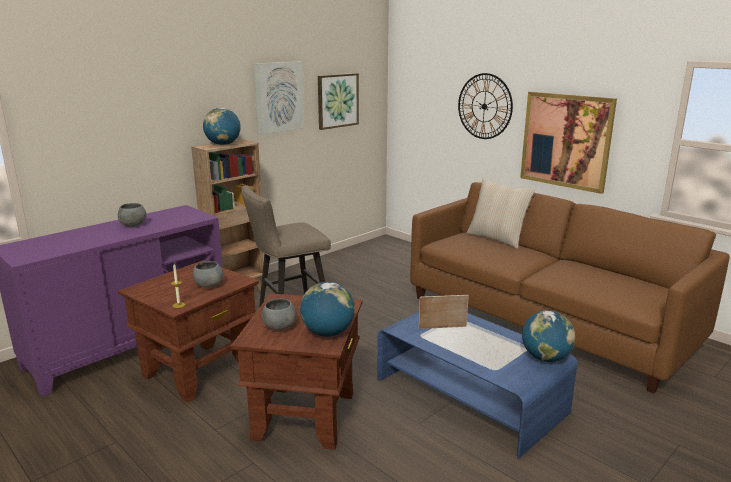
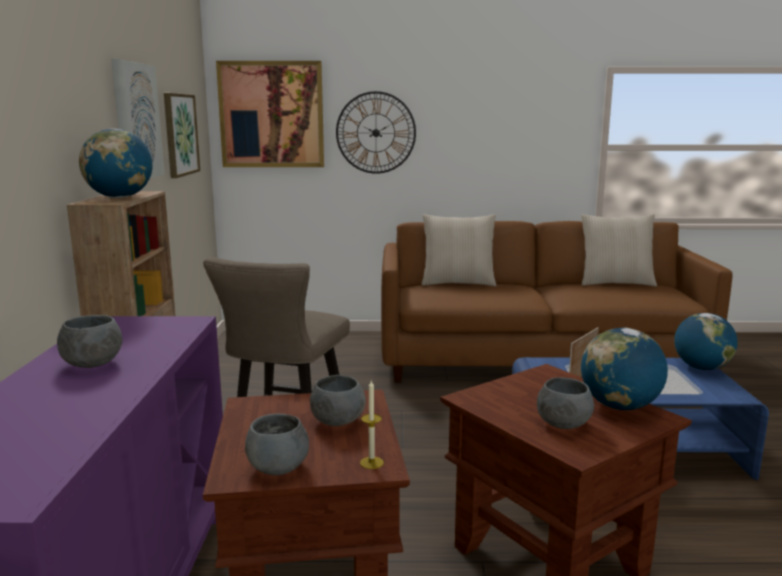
camera: 45 degrees left, 5 degrees down
picture [520,92,617,194] -> picture moved to [216,61,324,167]
none -> grey bowl [245,414,309,475]
none -> beige pillow [581,214,657,287]

